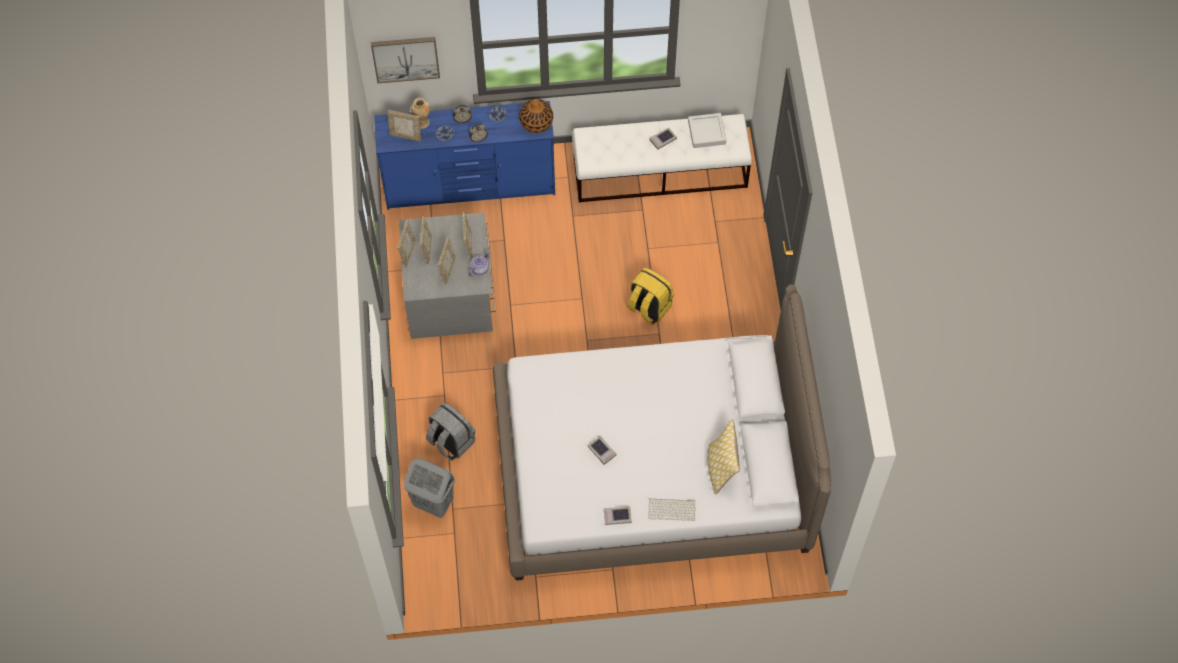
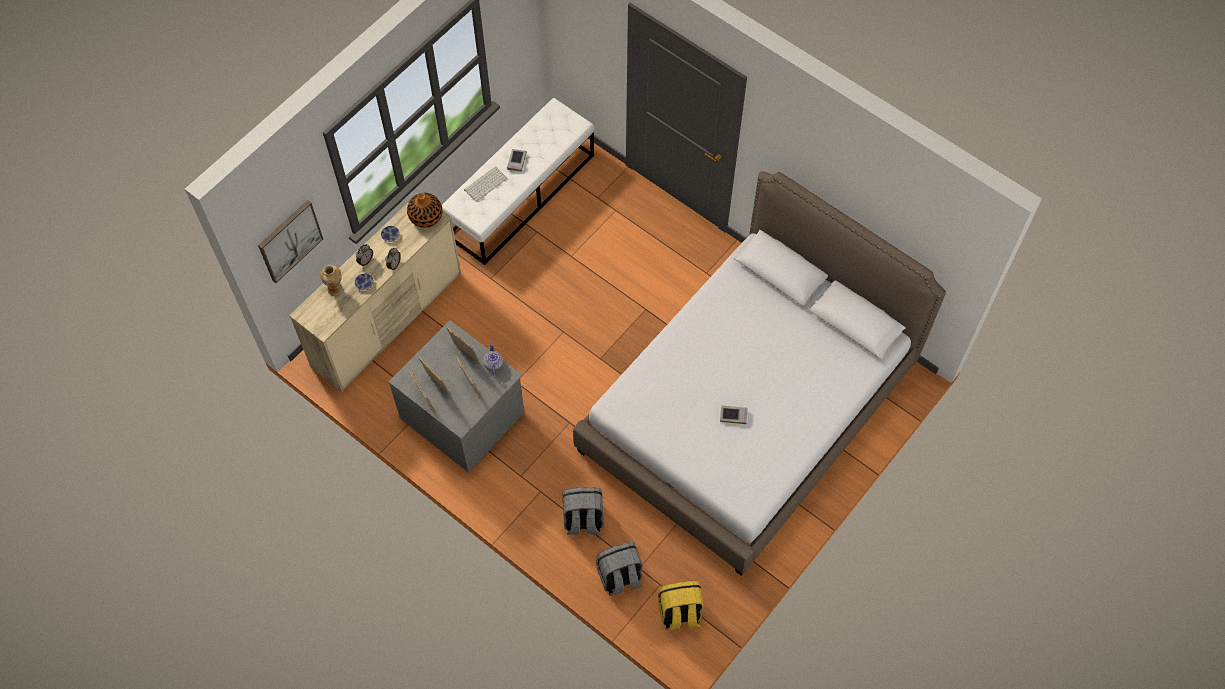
camera: 45 degrees left, 0 degrees up
blue dresser [374,101,555,210] -> beige dresser [289,193,461,393]
picture frame [387,110,421,141] -> none
grey laundry basket [404,458,455,518] -> grey backpack [596,542,643,596]
book [604,507,632,525] -> none
yellow backpack [627,267,674,325] -> yellow backpack moved to [658,581,704,630]
keyboard [648,499,695,521] -> keyboard moved to [464,166,508,202]
grey tray [688,113,726,148] -> none
pillow [707,419,740,495] -> none

